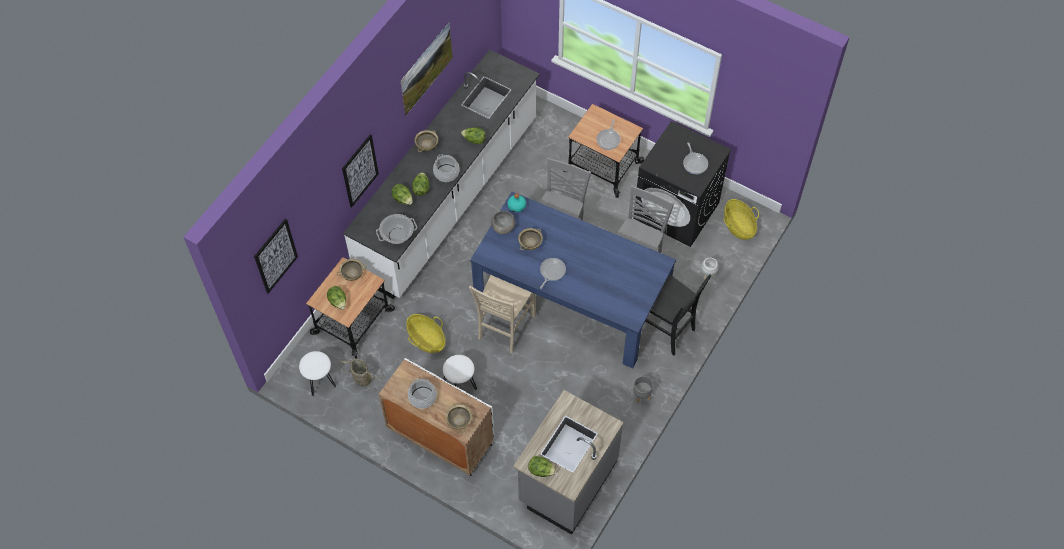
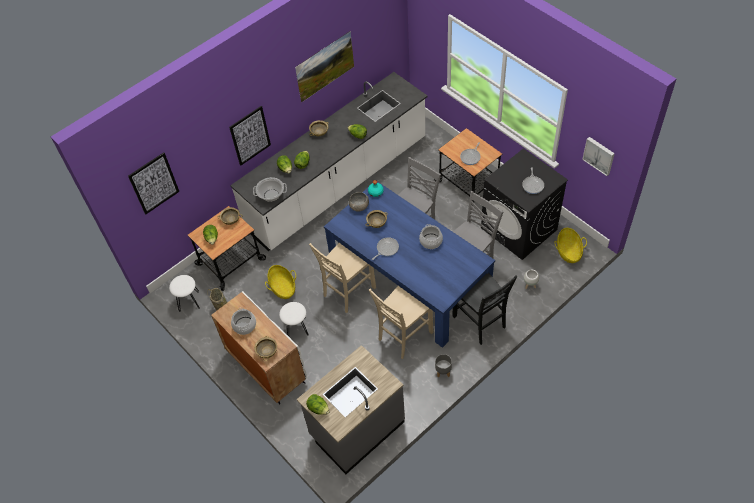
camera: 20 degrees right, 5 degrees down
cooking pot [433,154,459,182] -> cooking pot moved to [419,224,443,249]
none -> beige chair [369,286,433,359]
none -> picture [582,137,615,176]

